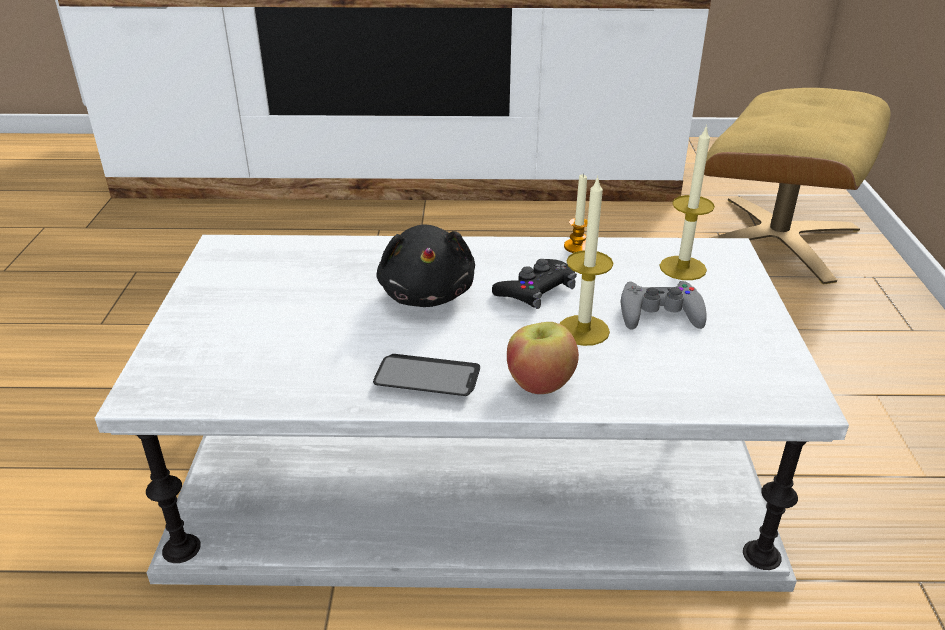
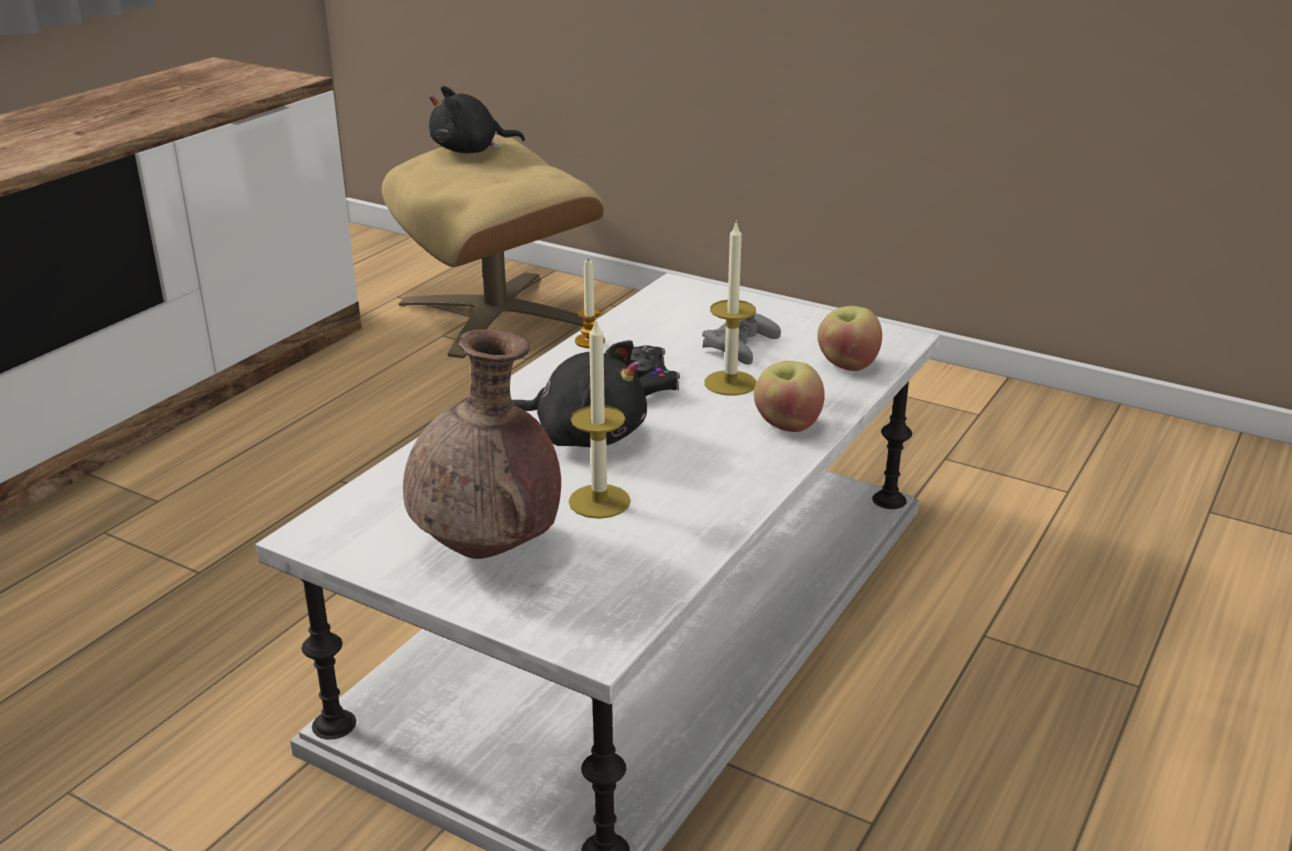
camera: 60 degrees left, 5 degrees down
phone [373,354,480,396] -> none
candle [659,125,715,280] -> candle moved to [569,319,631,519]
none -> brown vase [403,329,561,559]
none -> black plush toy [429,86,525,153]
none -> apple [817,306,882,371]

